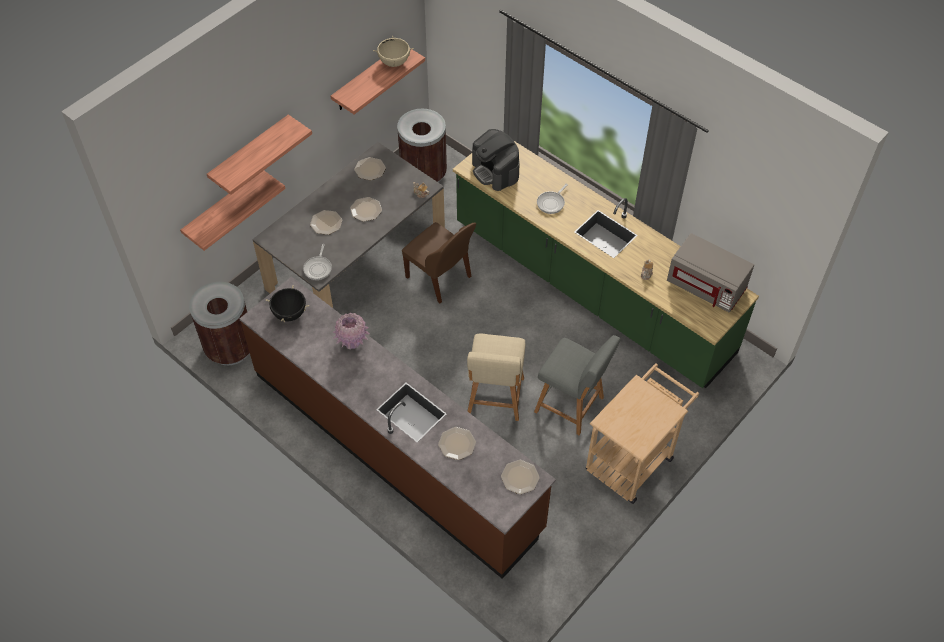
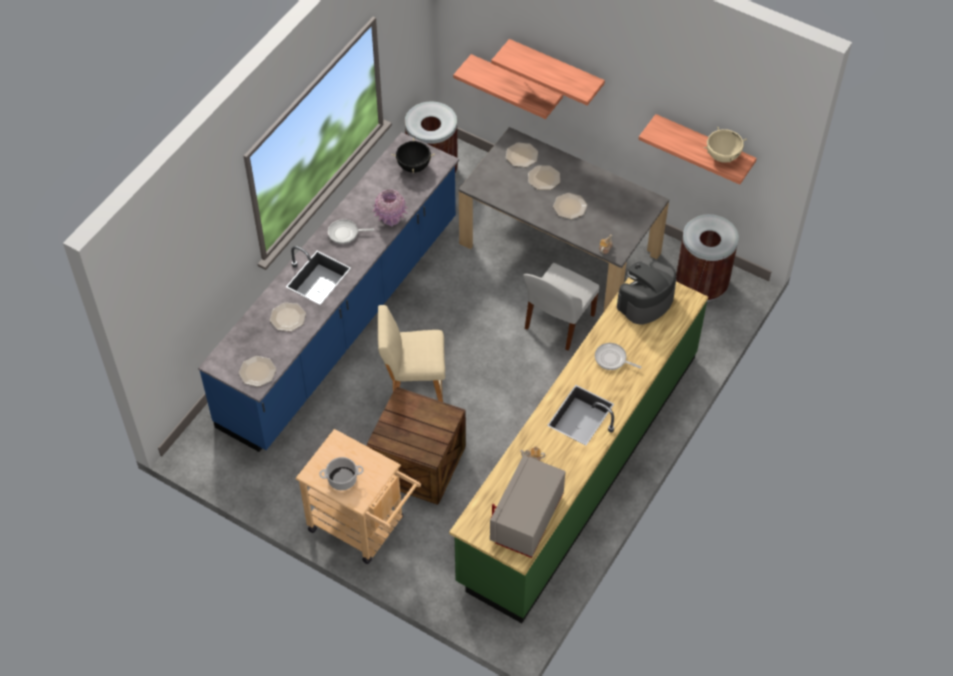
camera: 80 degrees right, 0 degrees up
brown counter [240,276,556,579] -> blue counter [198,132,459,452]
frying pan [303,244,332,280] -> frying pan moved to [328,219,374,244]
plate [354,157,386,180] -> plate moved to [506,143,538,167]
brown chair [402,222,476,303] -> white chair [523,263,600,351]
grey stool [534,335,621,435] -> crate [367,387,466,505]
none -> cooking pot [319,457,364,490]

